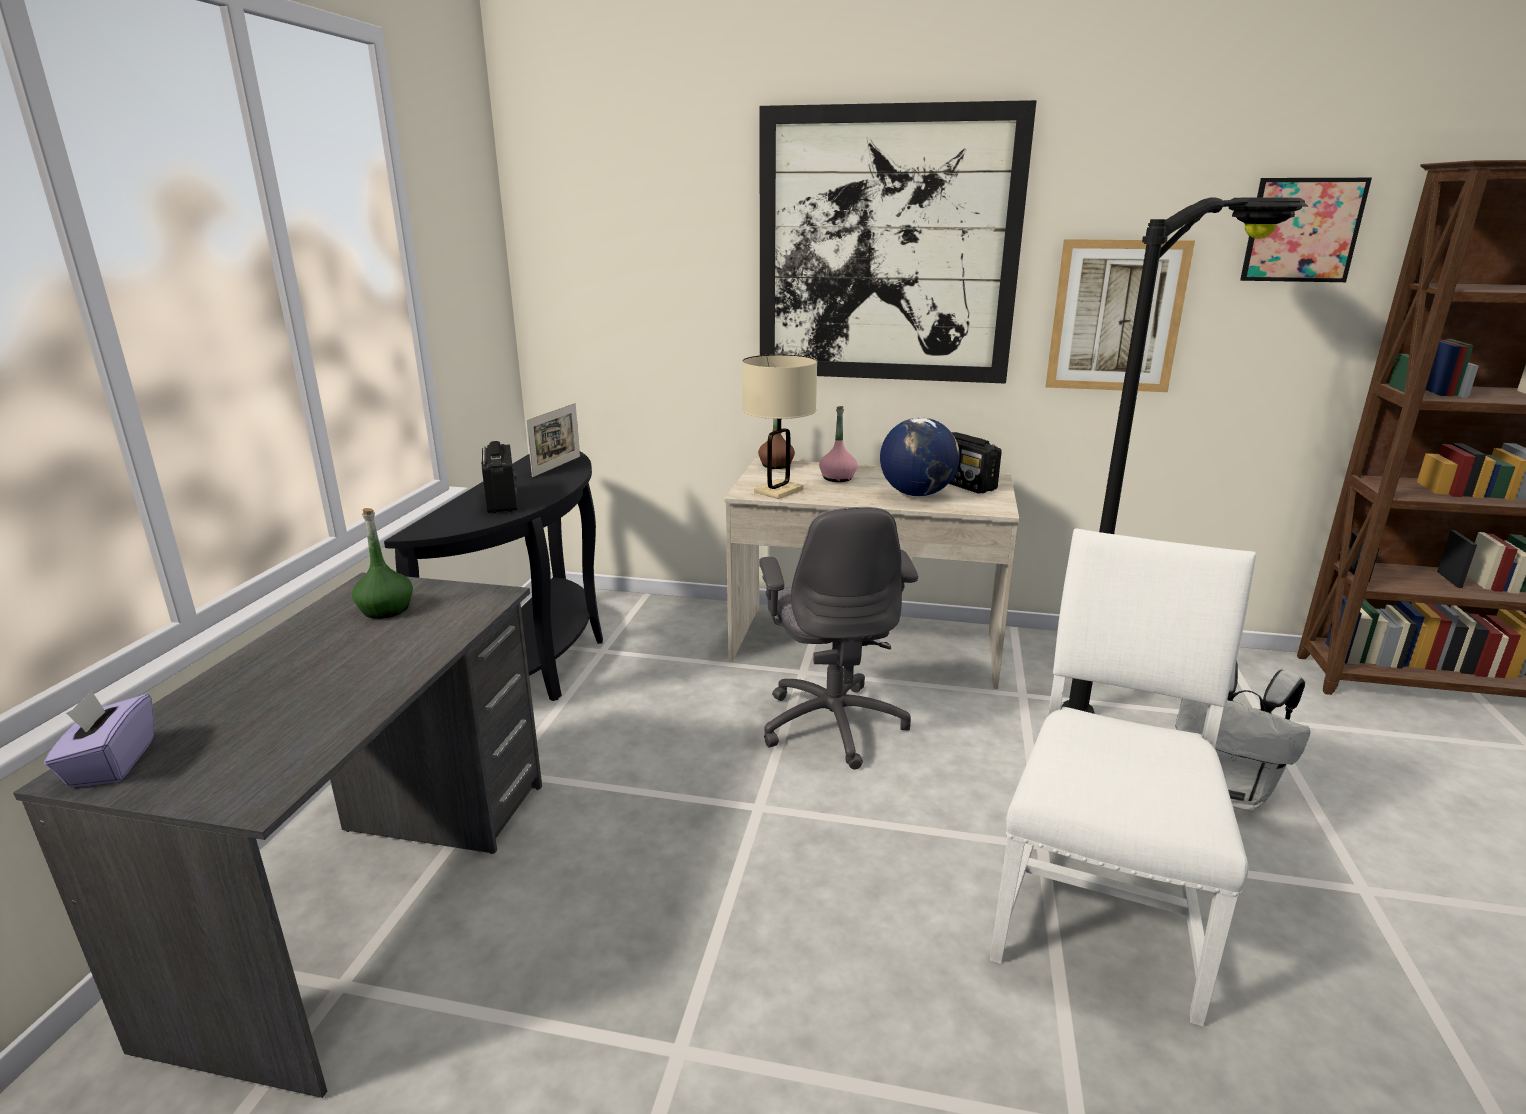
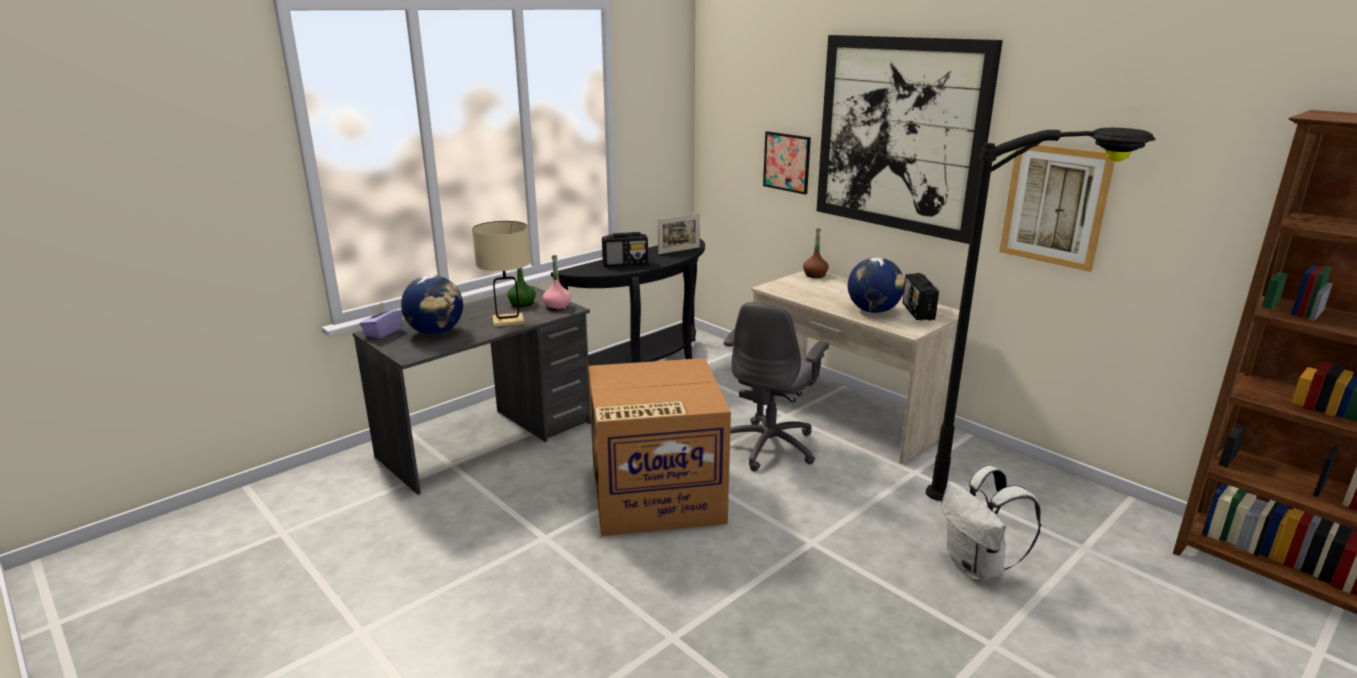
camera: 35 degrees right, 0 degrees up
radio [481,441,517,513] -> radio turned 60 degrees clockwise [602,232,648,267]
beige table lamp [742,354,817,499] -> beige table lamp moved to [472,221,531,327]
pink bottle [819,406,857,482] -> pink bottle moved to [543,255,571,310]
white chair [990,528,1256,1027] -> none
picture [1240,178,1372,282] -> picture moved to [763,131,811,195]
none -> globe [401,275,463,335]
none -> cardboard box [588,358,731,536]

